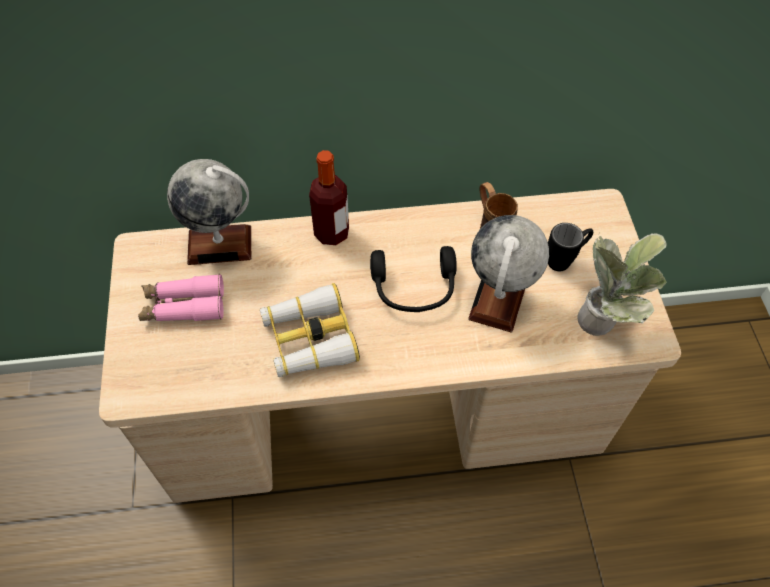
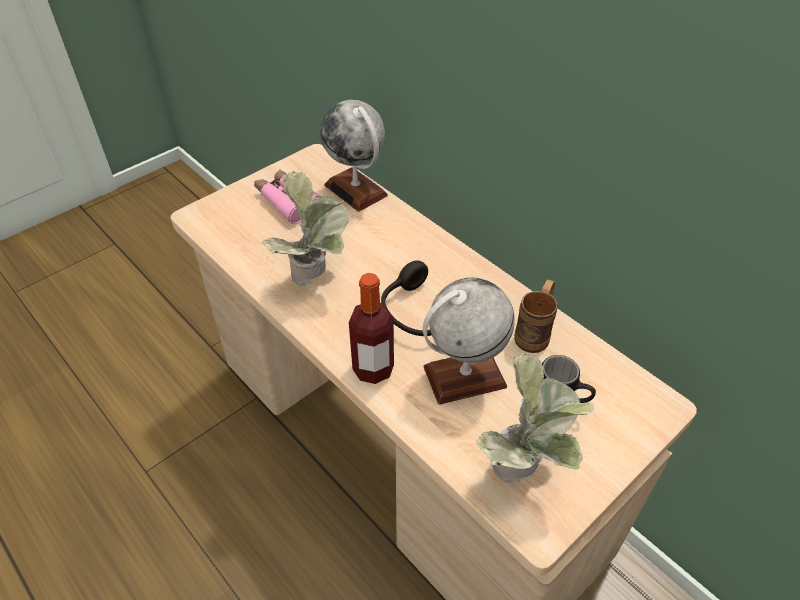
camera: 55 degrees right, 10 degrees down
binoculars [260,283,360,377] -> potted plant [261,171,349,286]
bottle [309,150,349,245] -> bottle moved to [349,273,394,384]

